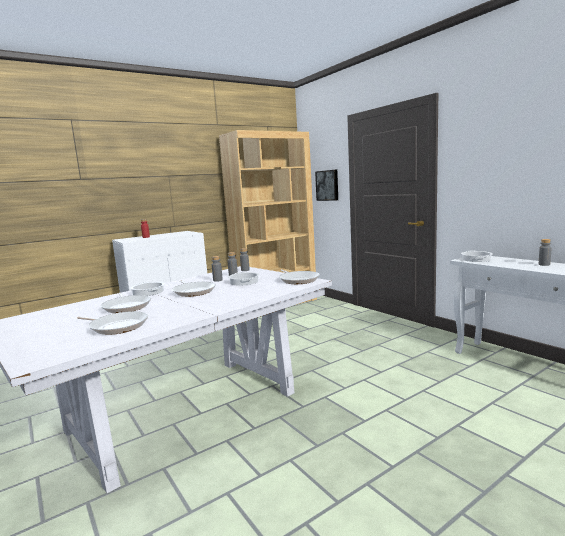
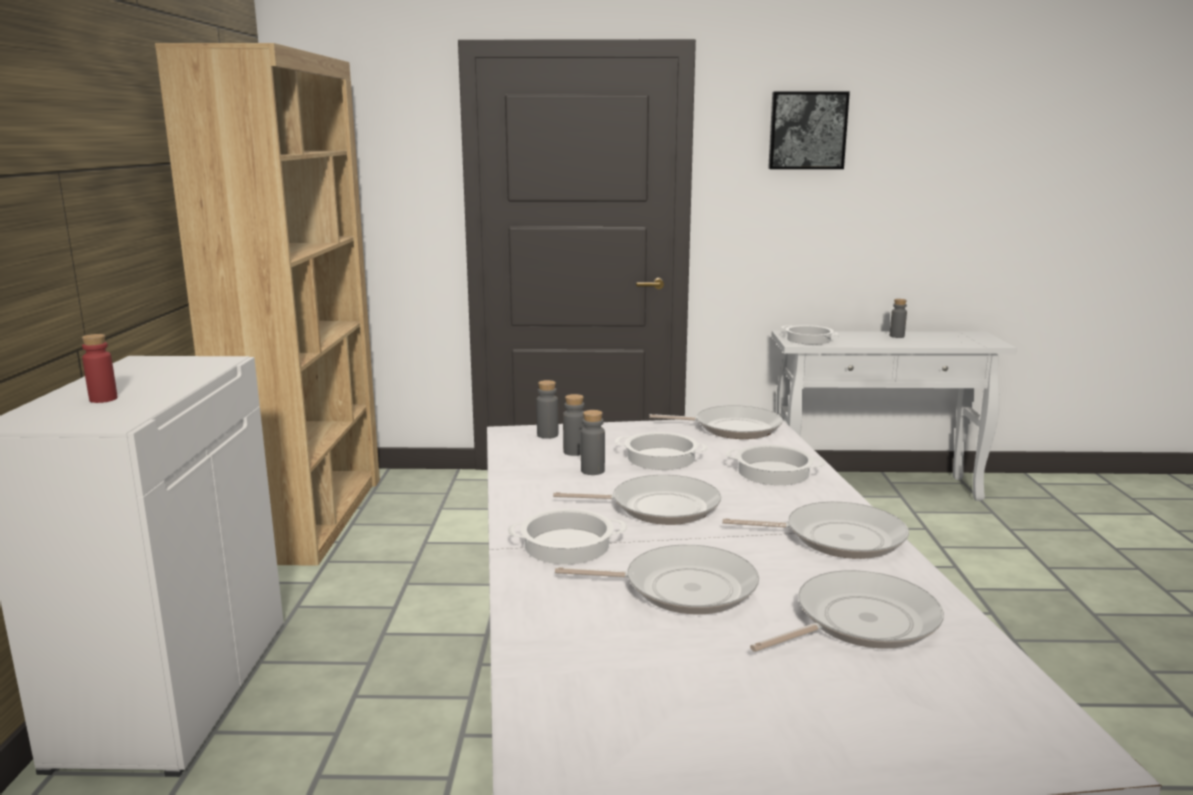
camera: 55 degrees left, 5 degrees up
picture [315,170,338,201] -> picture moved to [768,91,850,169]
none -> frying pan [723,501,909,559]
none -> cooking pot [726,445,826,485]

